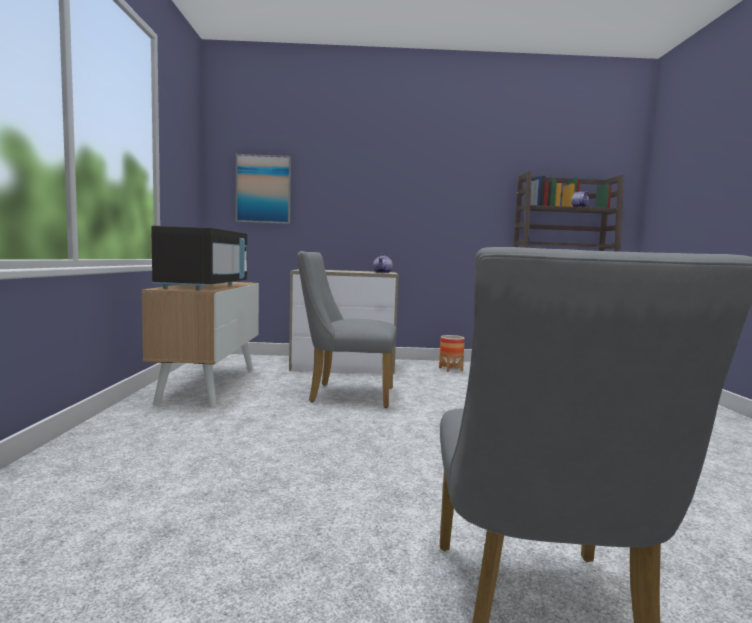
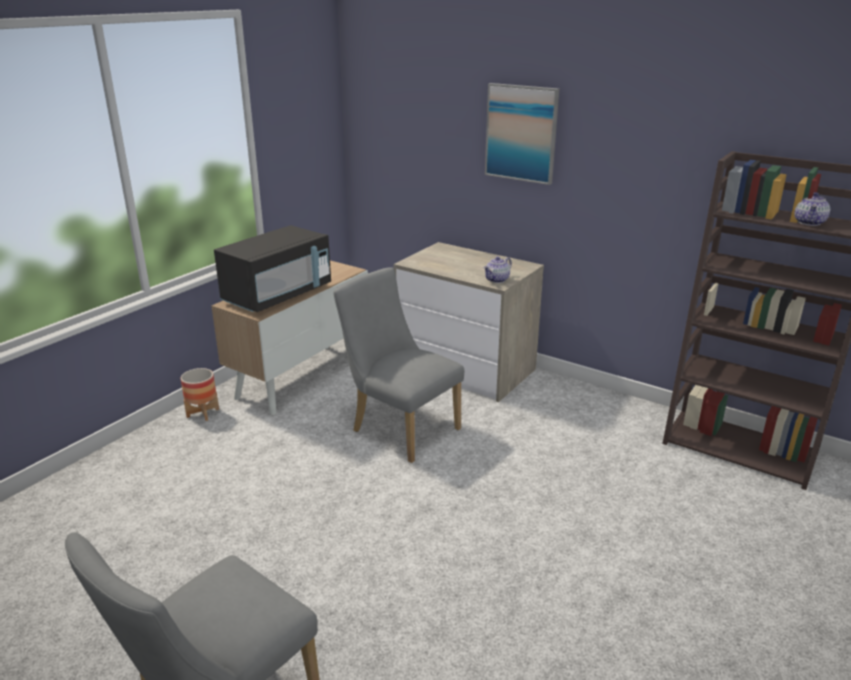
camera: 35 degrees right, 20 degrees up
picture [236,154,291,224] -> picture moved to [485,83,559,185]
planter [439,335,465,372] -> planter moved to [181,368,219,421]

